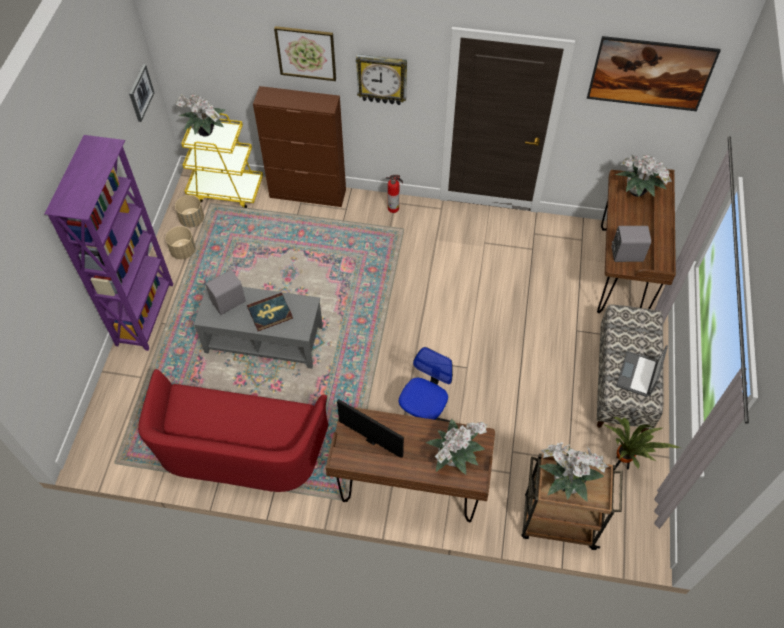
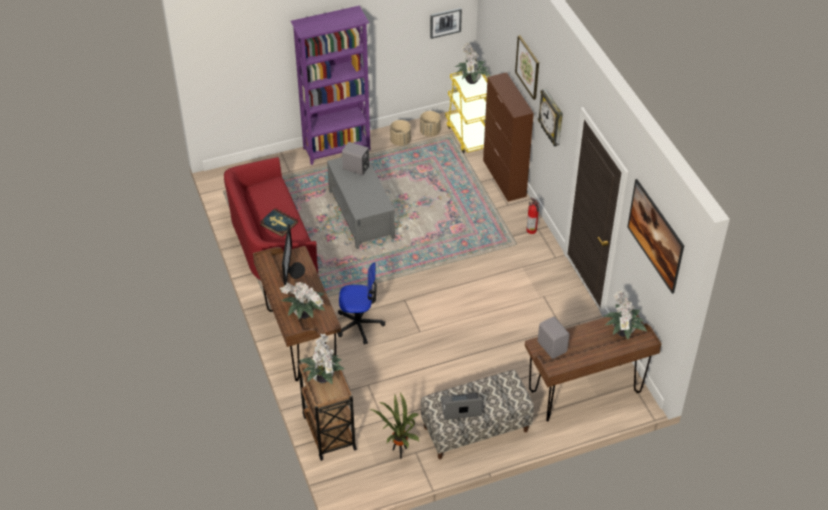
camera: 60 degrees right, 10 degrees down
book [247,293,293,331] -> book moved to [260,208,298,237]

